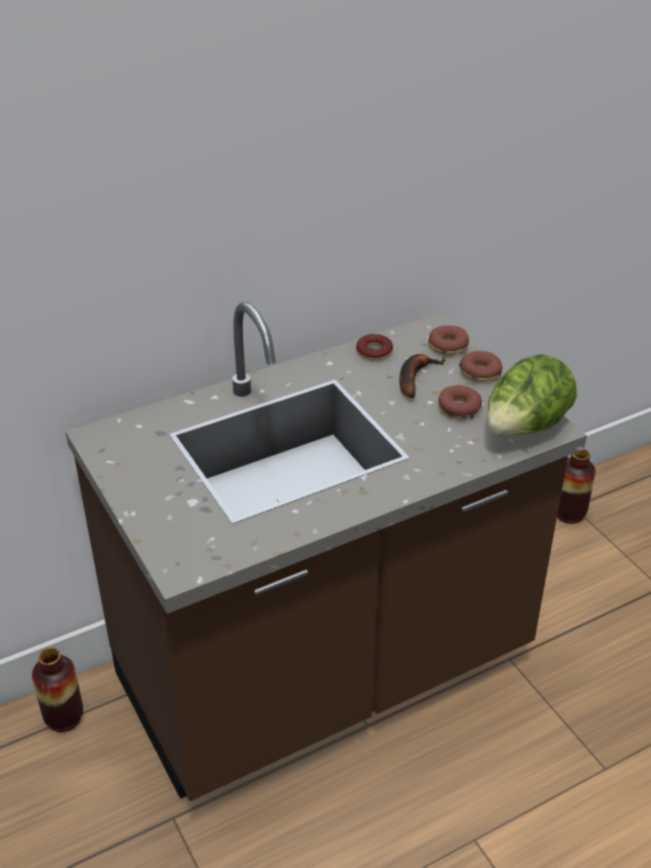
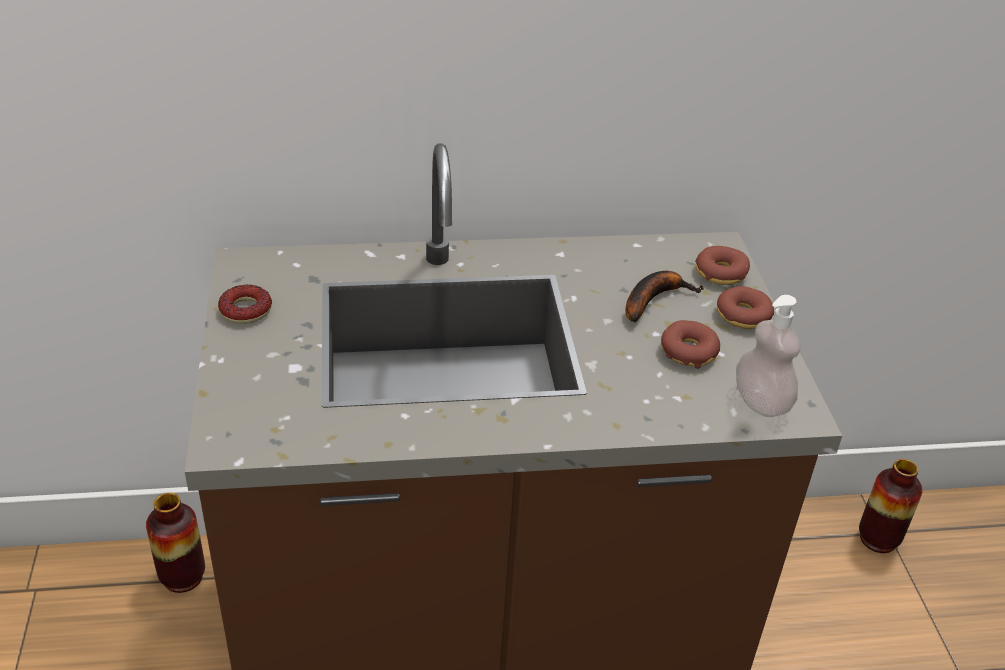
camera: 20 degrees right, 0 degrees up
donut [356,334,393,361] -> donut moved to [218,285,272,324]
lettuce [487,354,577,435] -> soap dispenser [736,295,801,417]

